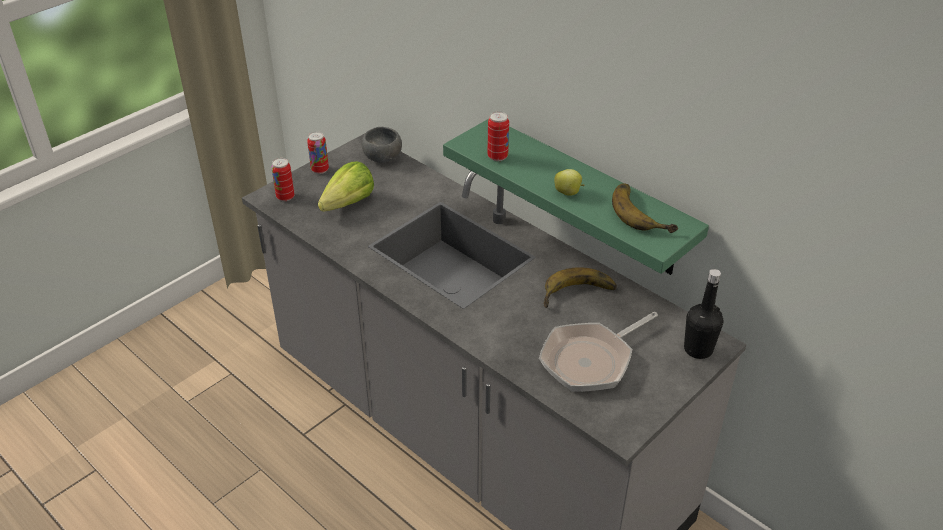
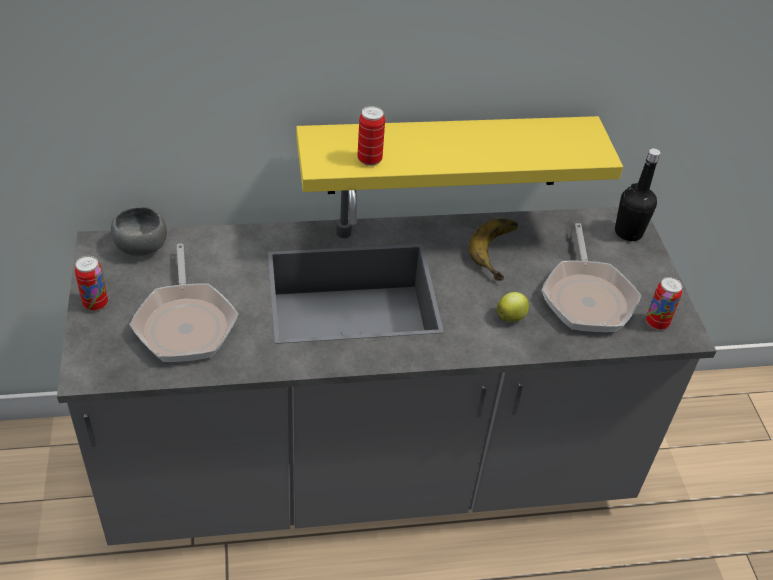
camera: 55 degrees left, 5 degrees up
can [271,158,295,201] -> can moved to [646,277,682,330]
lettuce [318,162,374,211] -> frying pan [129,244,238,362]
green shelf [443,119,709,275] -> yellow shelf [296,116,623,194]
apple [554,169,585,196] -> apple moved to [497,292,529,322]
banana [612,183,678,233] -> none

